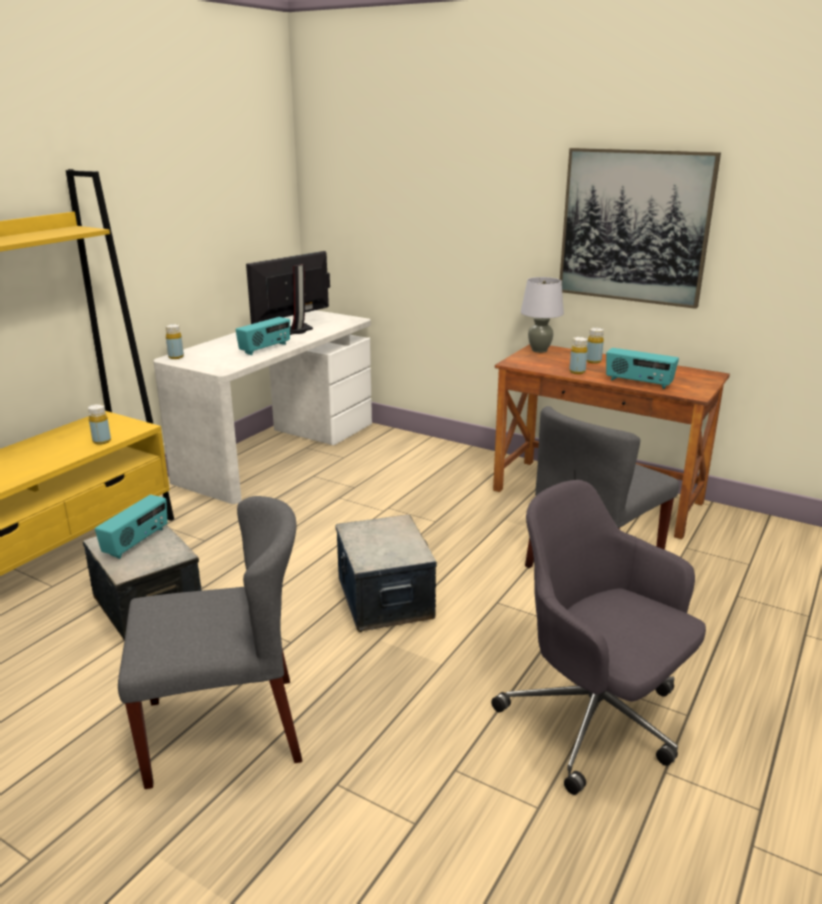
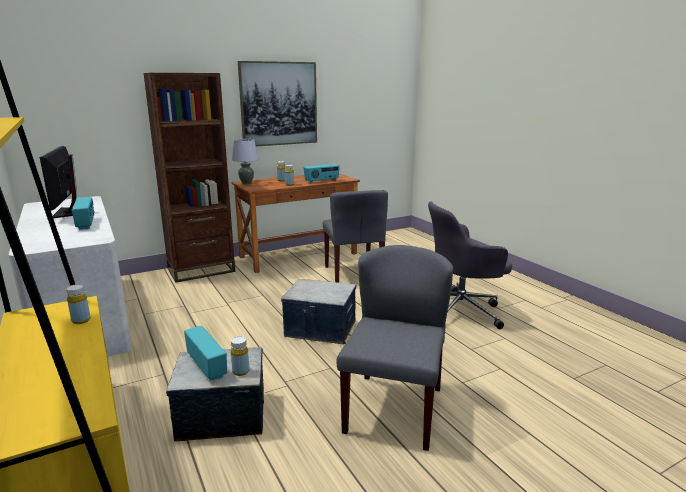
camera: 60 degrees left, 5 degrees down
yellow bottle [165,324,184,359] -> yellow bottle moved to [231,336,249,376]
none -> brown bookcase [143,73,236,283]

